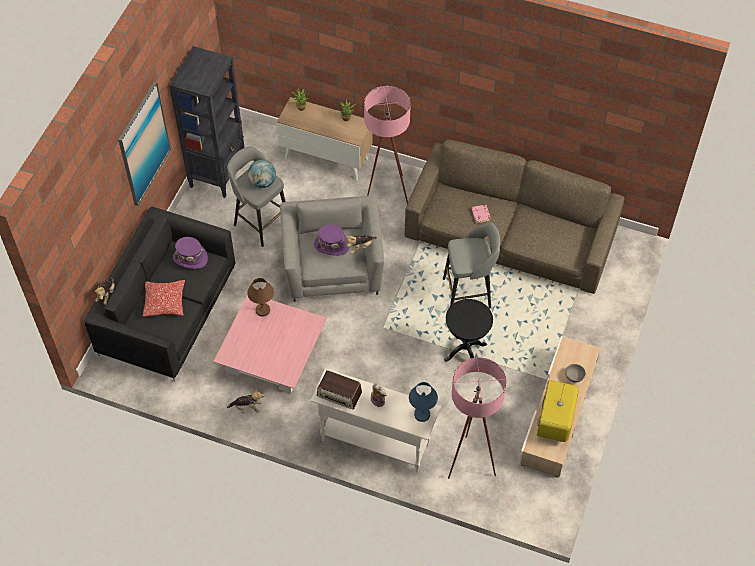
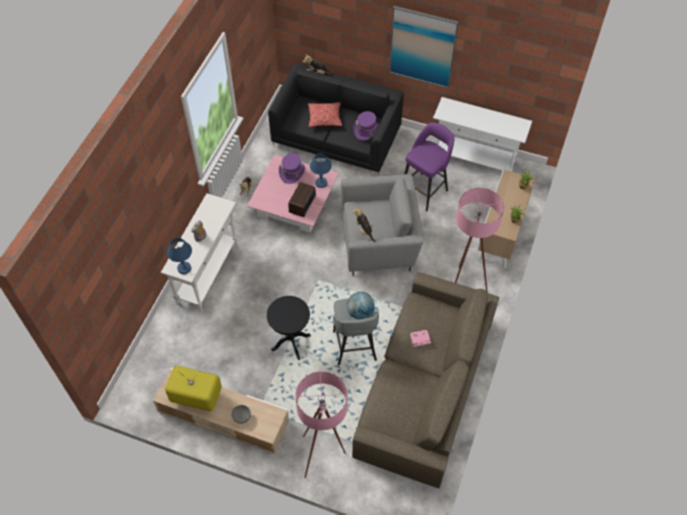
camera: 90 degrees right, 0 degrees up
black bookcase [169,46,245,198] -> white console table [433,97,532,172]
grey stool [227,147,286,247] -> purple stool [404,123,455,211]
brown table lamp [247,278,274,317] -> blue table lamp [310,153,332,188]
globe [248,160,276,188] -> globe moved to [347,292,375,319]
purple hat [314,224,349,256] -> purple hat moved to [279,153,305,184]
radio [317,370,362,410] -> radio moved to [289,182,316,217]
pink floor lamp [448,357,506,479] -> pink floor lamp moved to [295,371,348,478]

